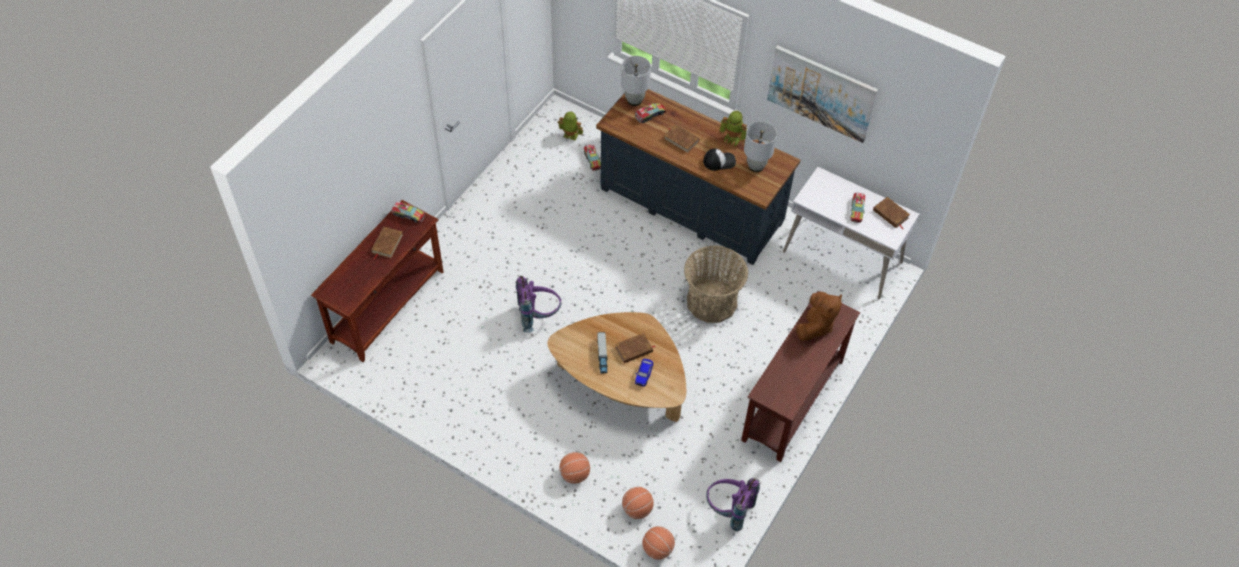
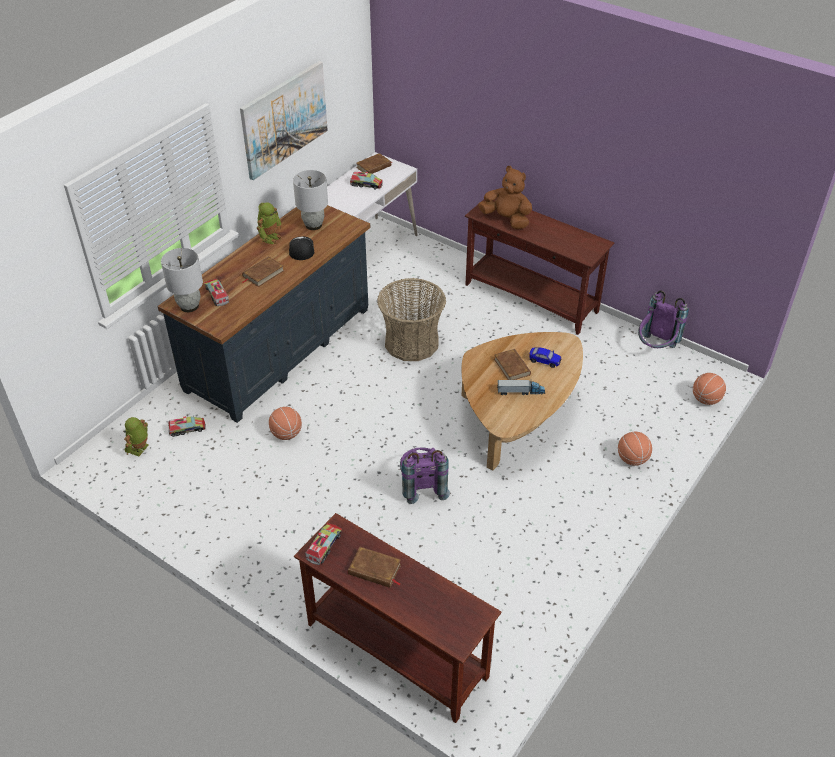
camera: 85 degrees left, 10 degrees down
basketball [622,487,654,519] -> basketball moved to [269,407,302,440]

